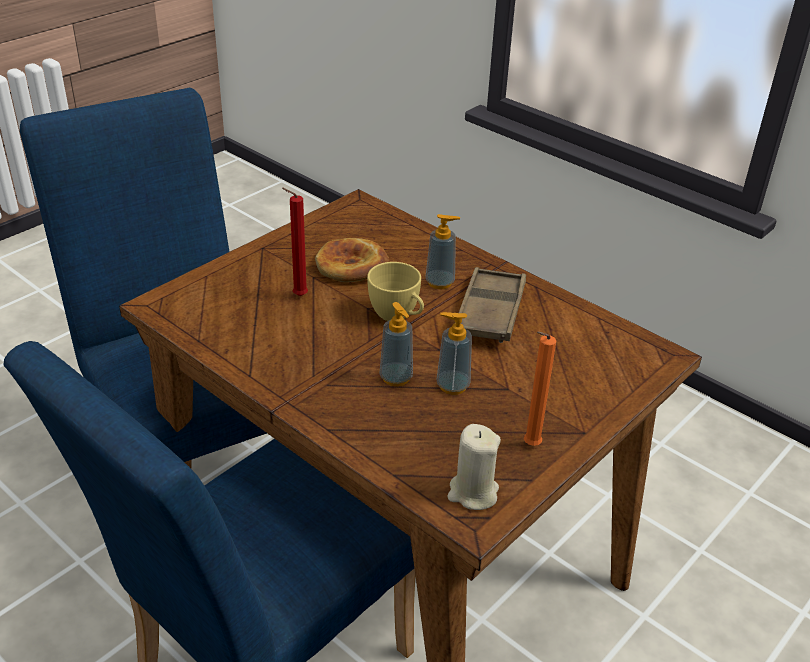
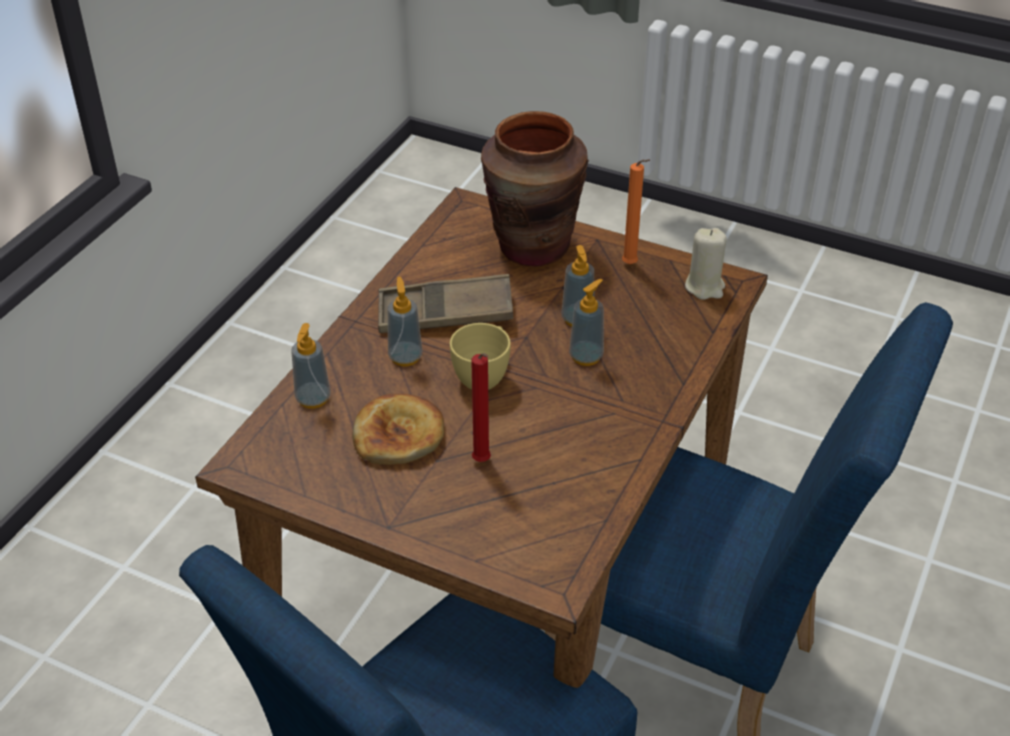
camera: 105 degrees left, 5 degrees up
none -> soap dispenser [291,323,331,409]
none -> brown vase [481,111,589,267]

